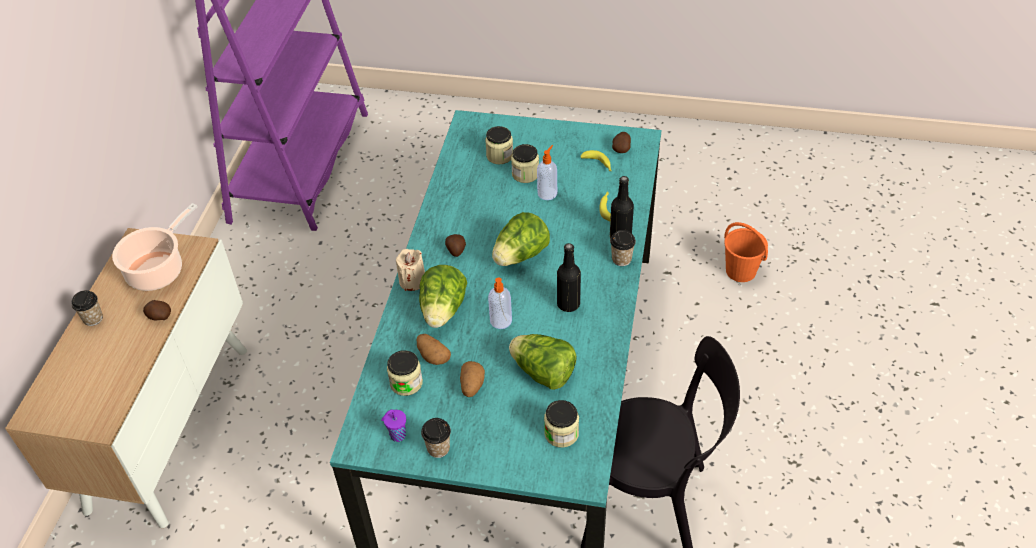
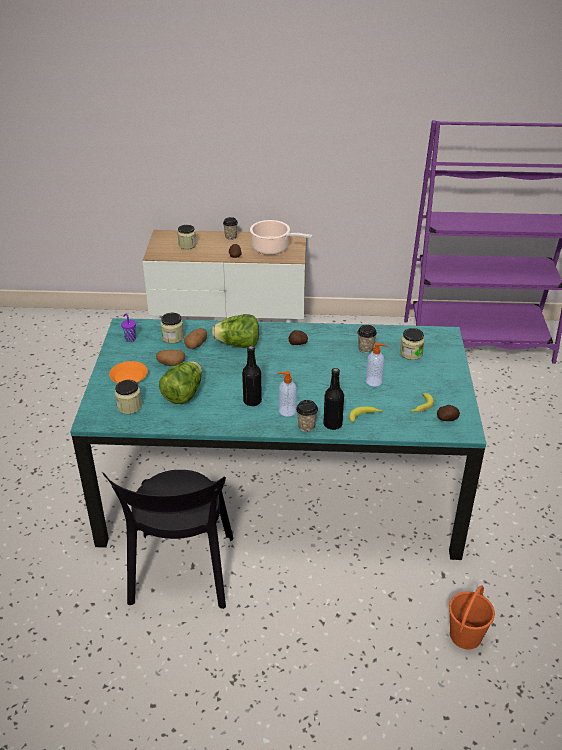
camera: 80 degrees right, 10 degrees down
beige candle [396,249,425,291] -> none
cup [421,418,451,458] -> cup moved to [358,325,377,353]
soap dispenser [488,278,512,329] -> soap dispenser moved to [277,371,297,417]
lettuce [492,212,550,266] -> none
jar [511,144,539,183] -> jar moved to [177,225,196,249]
none -> orange plate [109,361,148,383]

